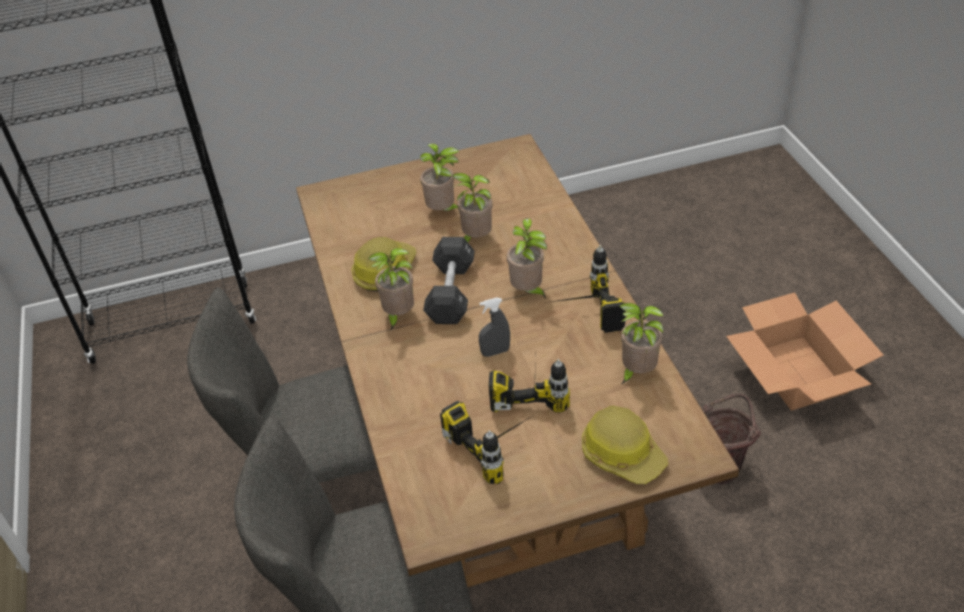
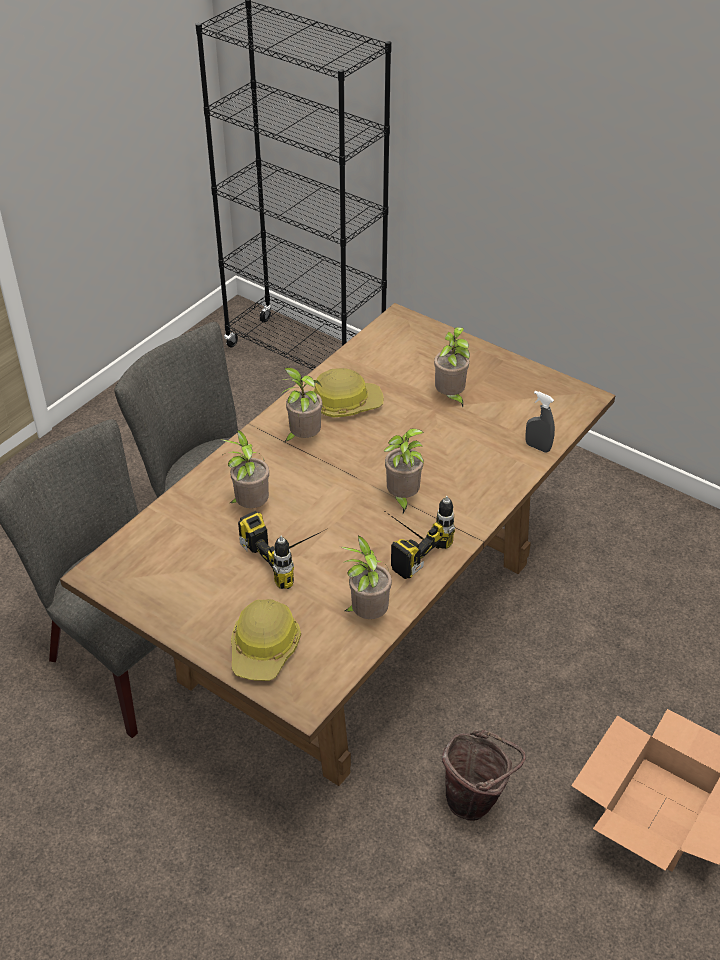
camera: 50 degrees right, 0 degrees up
black dumbbell [423,237,475,324] -> none
power drill [440,401,529,484] -> none
potted plant [451,173,492,242] -> potted plant moved to [221,430,269,508]
grey spray bottle [479,297,510,357] -> grey spray bottle moved to [526,391,555,453]

